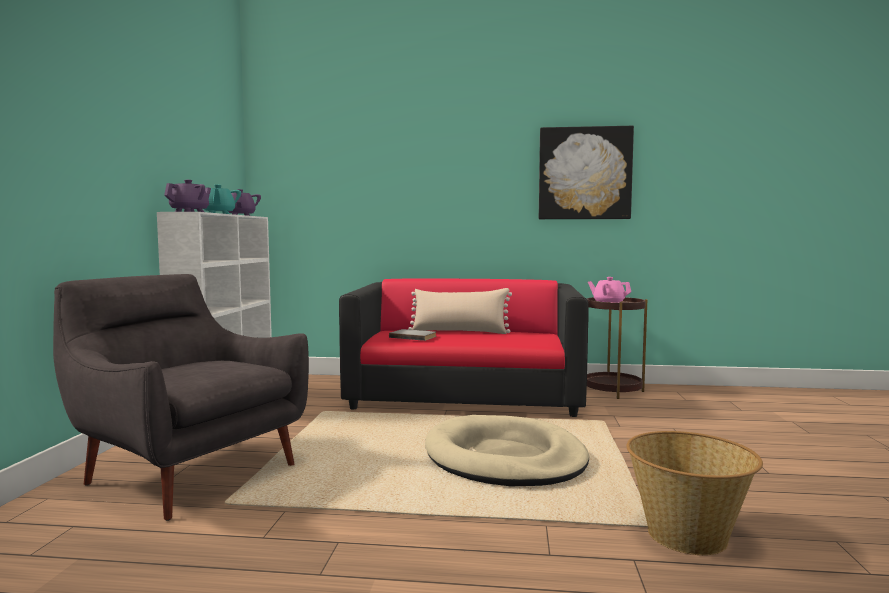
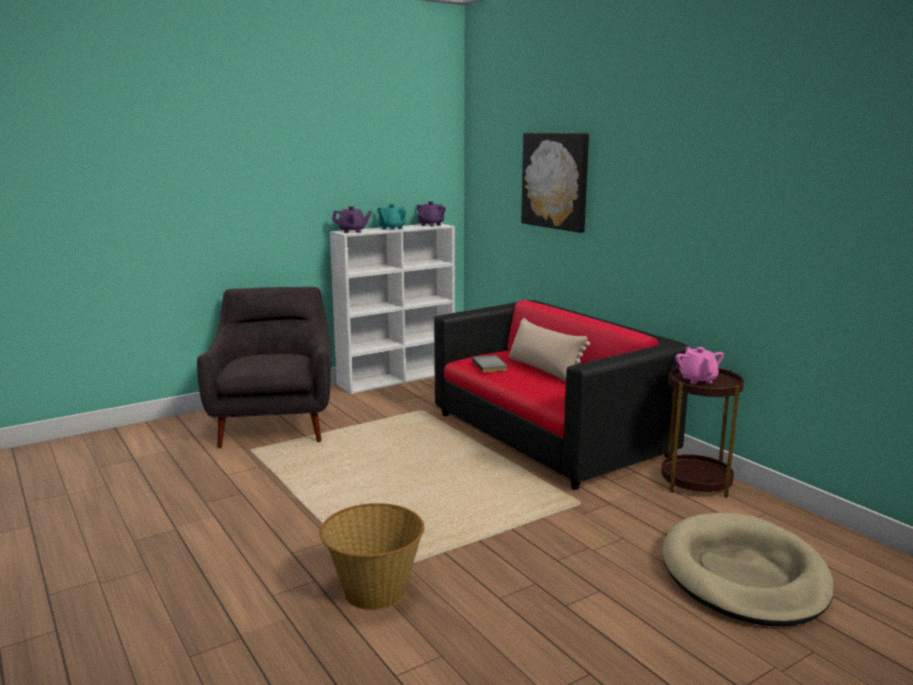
camera: 50 degrees right, 10 degrees up
beige dog bed [425,415,589,486] -> beige dog bed moved to [662,513,834,626]
picture [539,126,634,219] -> picture moved to [521,133,589,233]

